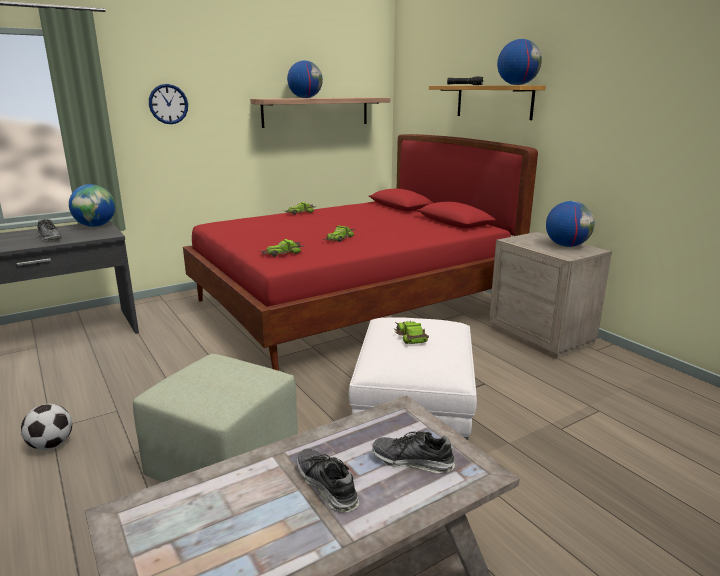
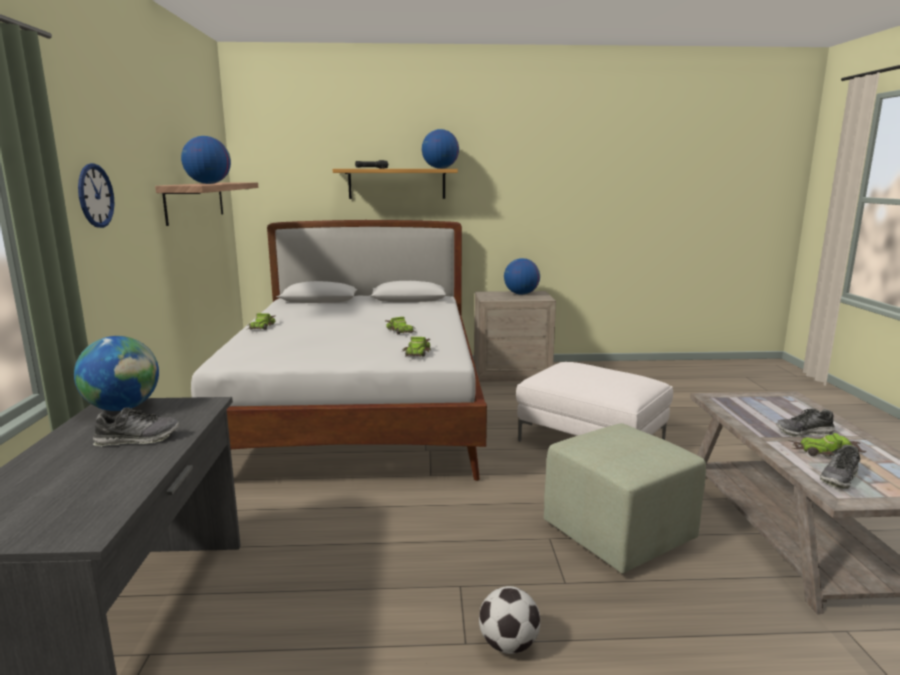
camera: 60 degrees left, 5 degrees down
red bed [183,134,538,371] -> white bed [191,220,487,481]
shoe [372,431,455,473] -> shoe moved to [820,444,860,489]
toy car [393,321,429,344] -> toy car moved to [787,433,867,456]

